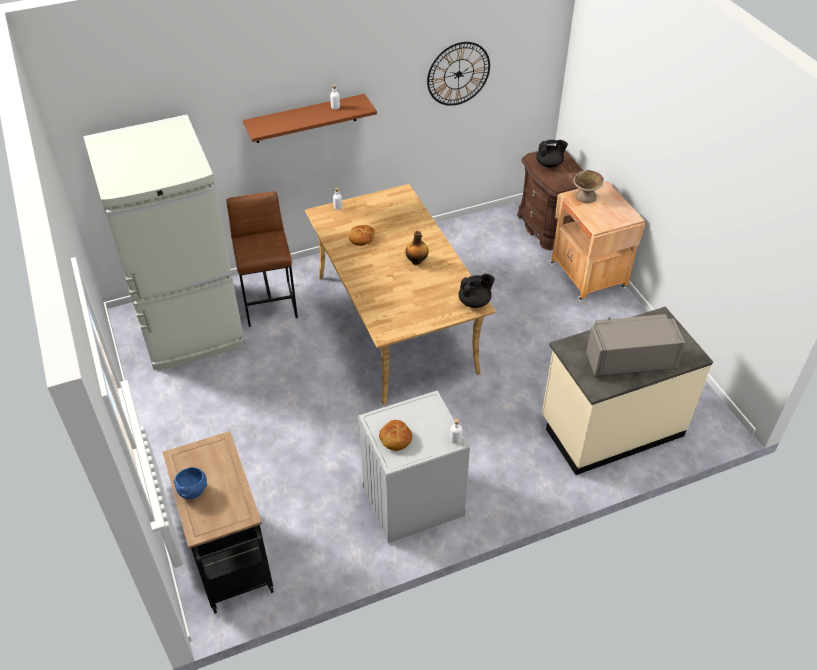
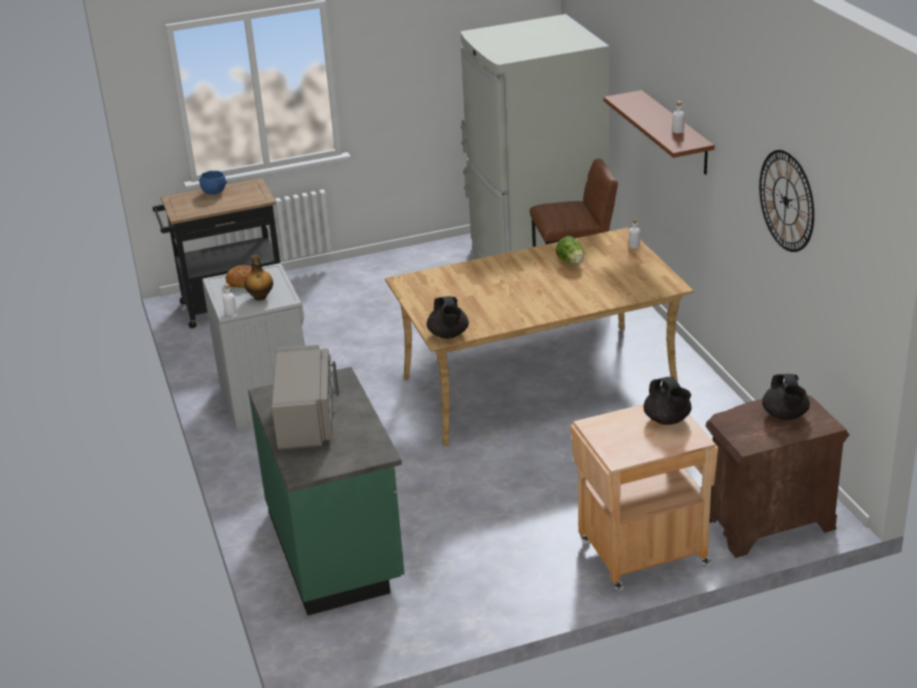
camera: 95 degrees right, 15 degrees down
bread [349,225,375,246] -> lettuce [556,236,584,264]
bottle [405,231,429,265] -> bottle moved to [244,255,273,301]
beige counter [542,307,713,475] -> green counter [248,367,404,616]
beige bowl [574,170,604,203] -> black teapot [643,377,692,425]

